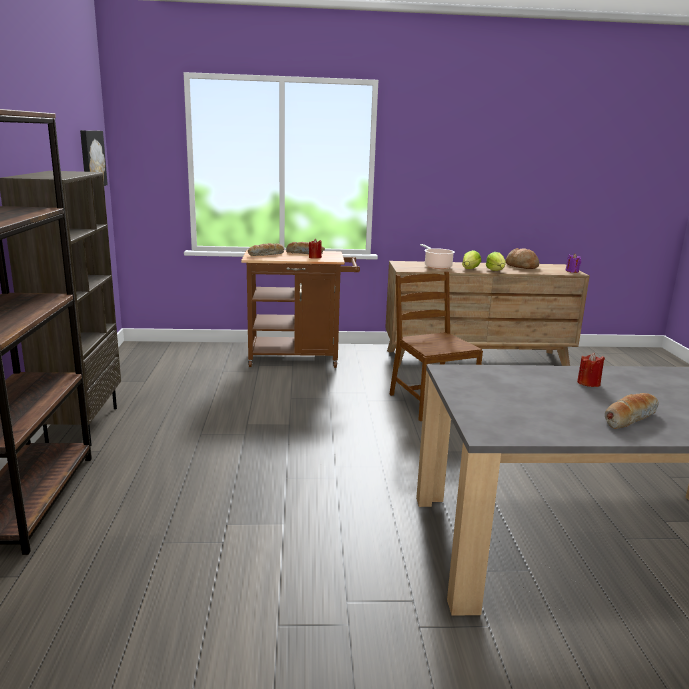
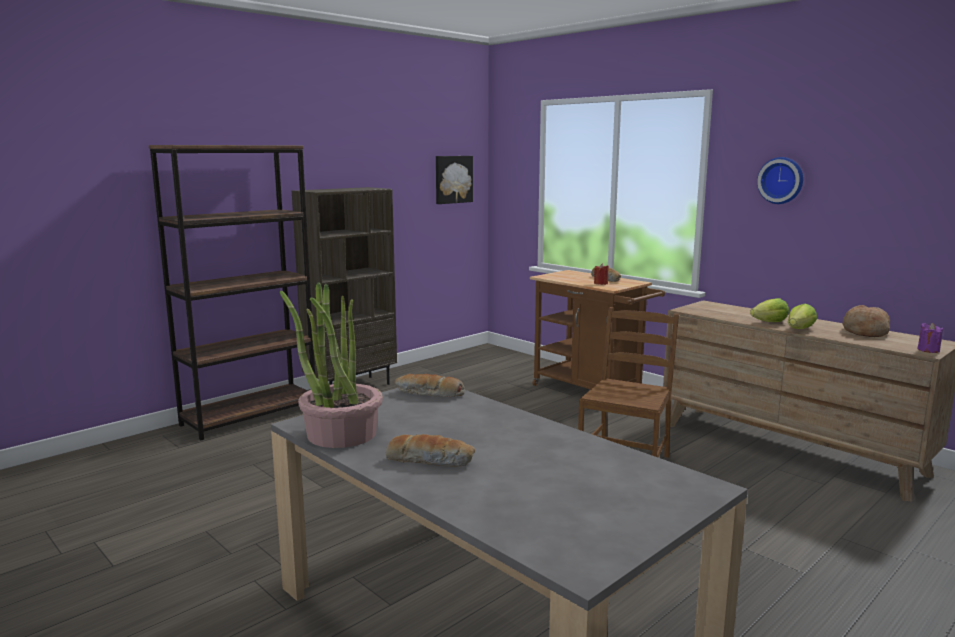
camera: 50 degrees right, 5 degrees down
bread [248,243,284,256] -> bread moved to [395,374,465,397]
cooking pot [420,244,455,269] -> none
red candle [577,352,605,387] -> none
none -> potted plant [280,282,383,448]
none -> wall clock [757,157,803,204]

